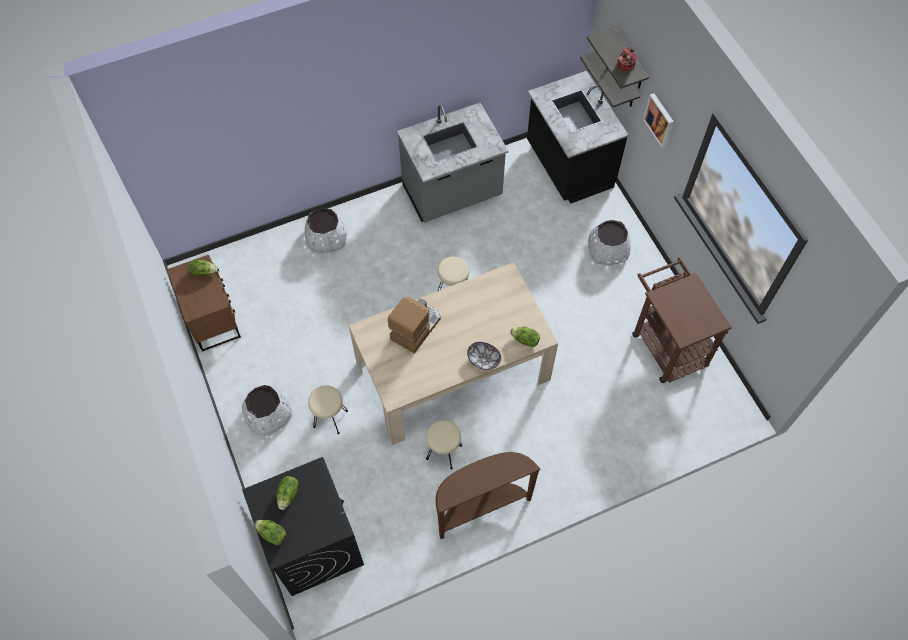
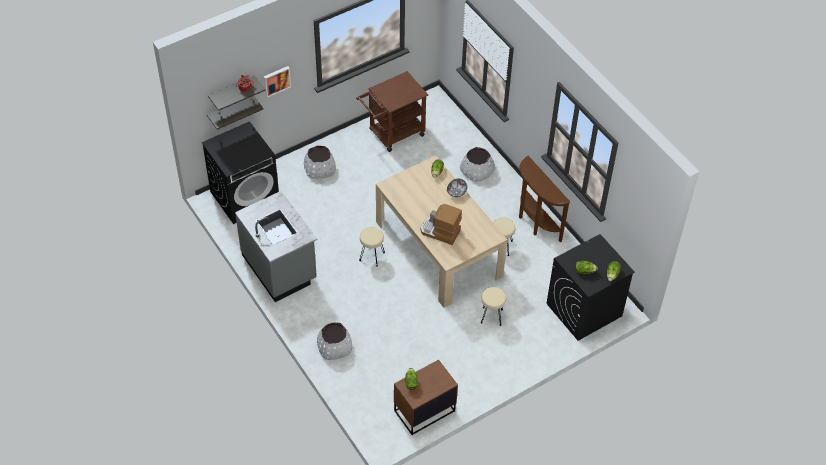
camera: 100 degrees left, 10 degrees down
white planter [242,385,292,436] -> white planter moved to [460,147,495,182]
black counter [527,71,629,204] -> black washing machine [202,121,279,224]

